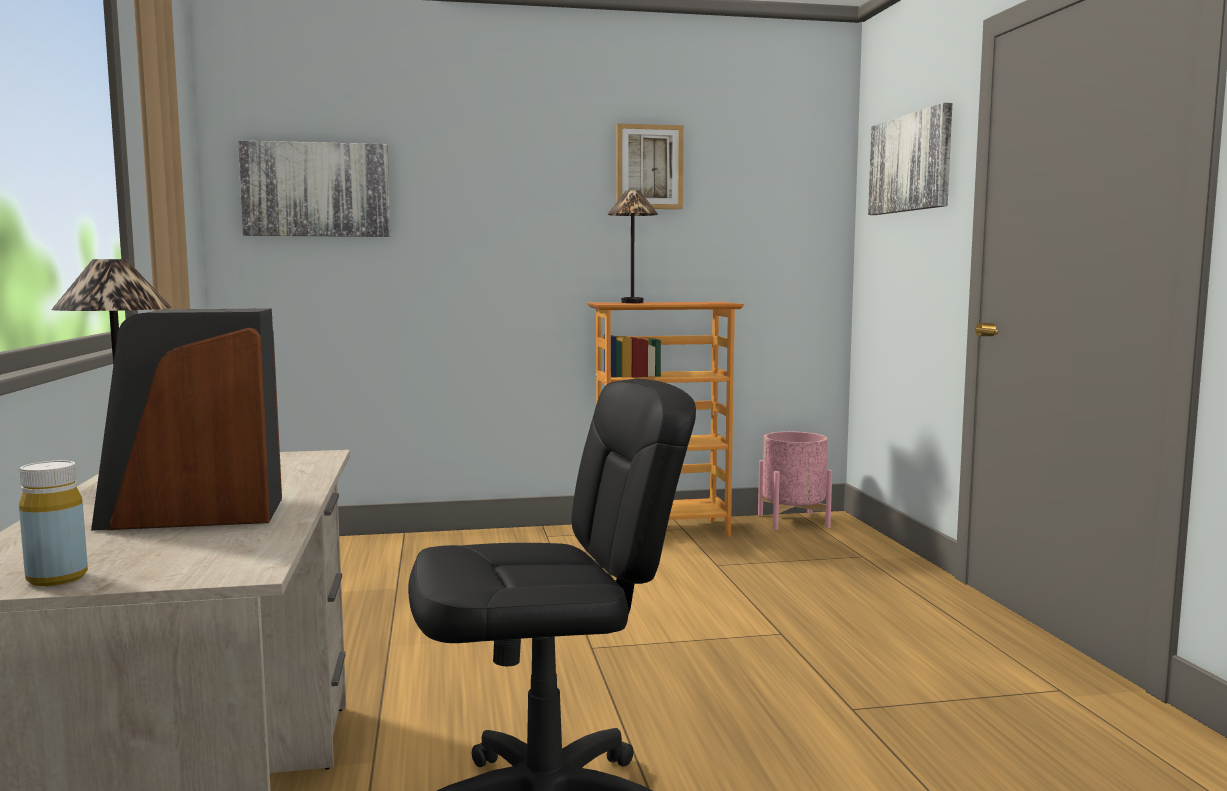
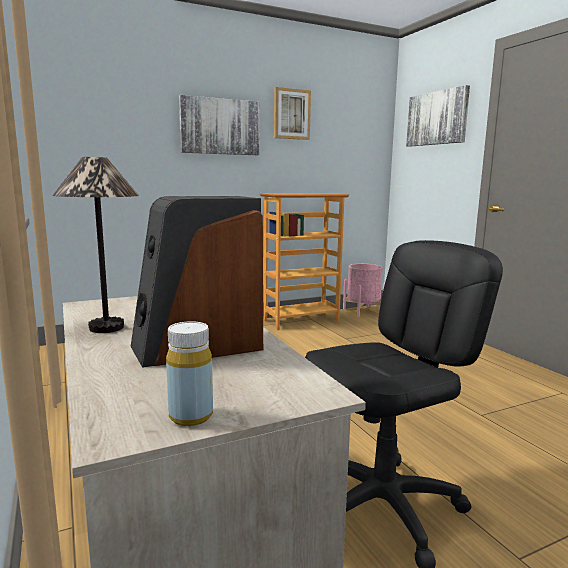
camera: 15 degrees left, 5 degrees up
picture [238,140,391,237] -> picture moved to [179,95,260,155]
table lamp [607,190,658,303] -> none

